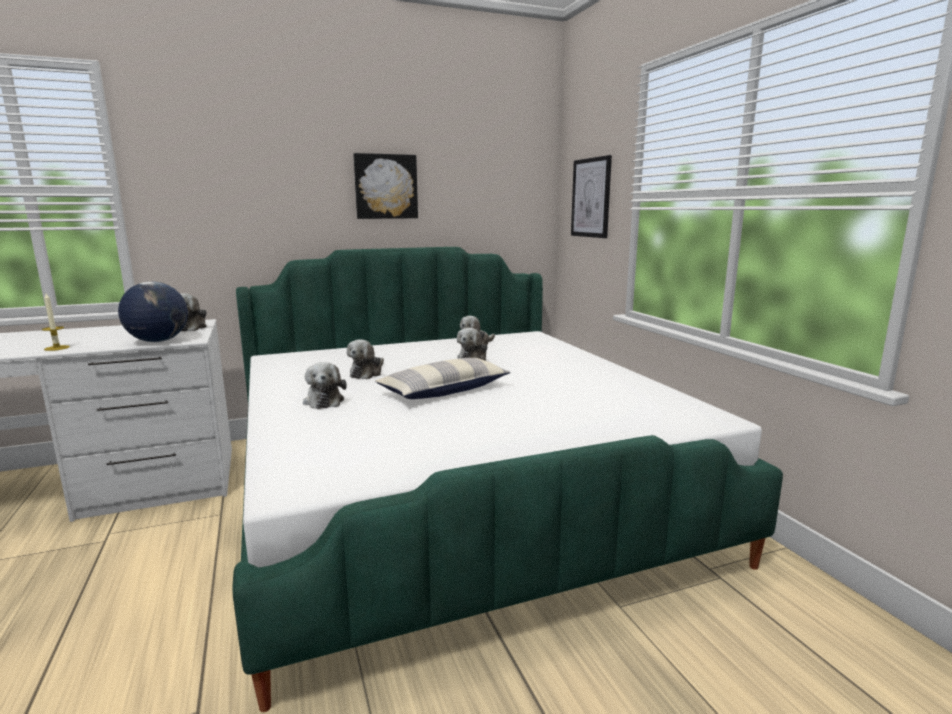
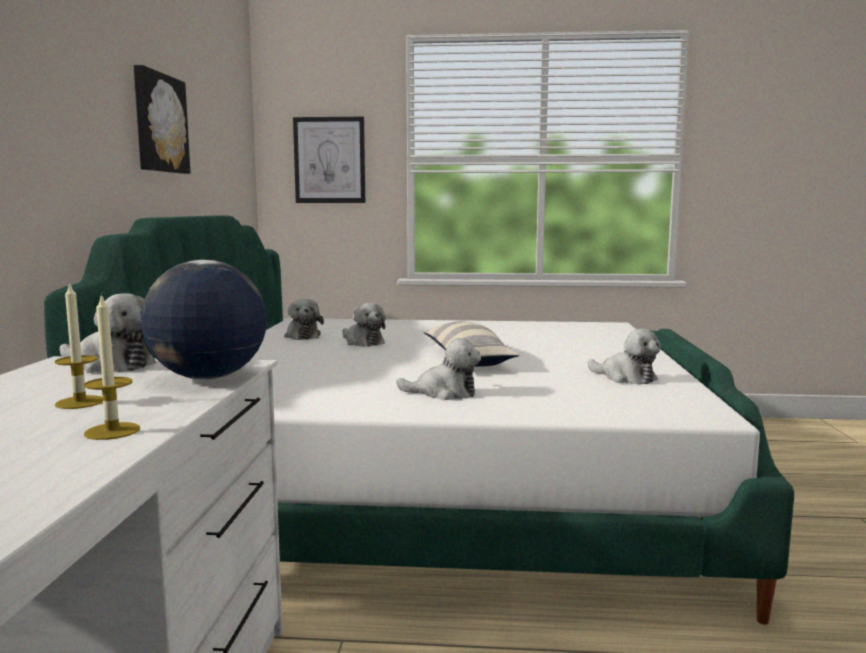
camera: 65 degrees left, 5 degrees down
plush toy [347,339,384,379] -> plush toy moved to [588,329,661,384]
none -> candle [55,282,103,409]

